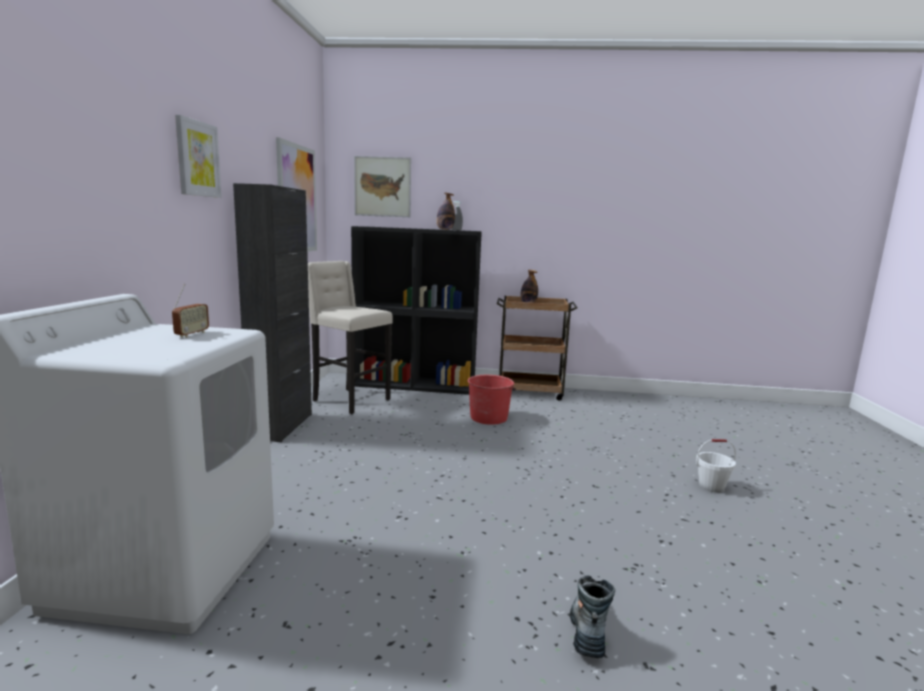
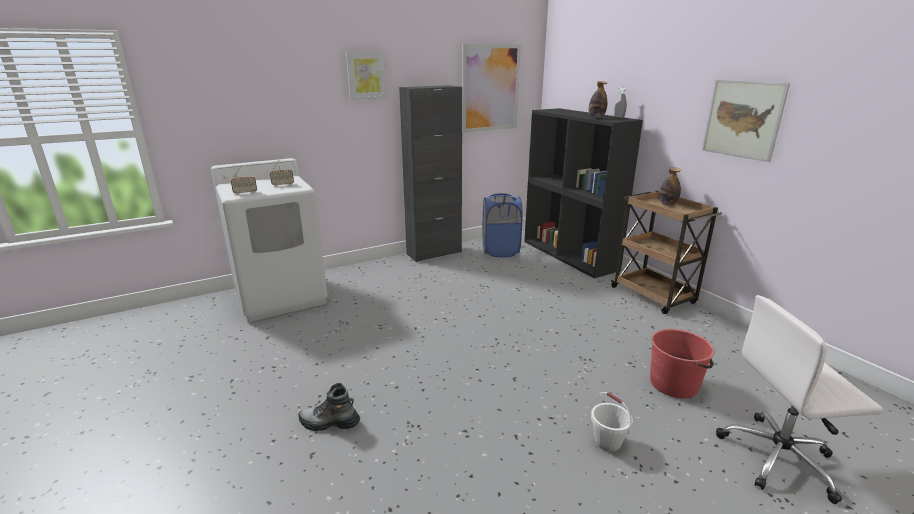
camera: 55 degrees right, 10 degrees up
beige stool [308,261,393,414] -> blue laundry basket [482,193,523,257]
picture [354,156,411,217] -> picture moved to [702,80,790,162]
red bucket [468,375,516,425] -> red bucket moved to [650,329,715,398]
boot [570,575,615,658] -> boot turned 150 degrees counterclockwise [298,383,360,431]
none -> radio [231,165,257,195]
none -> white office chair [716,295,883,504]

